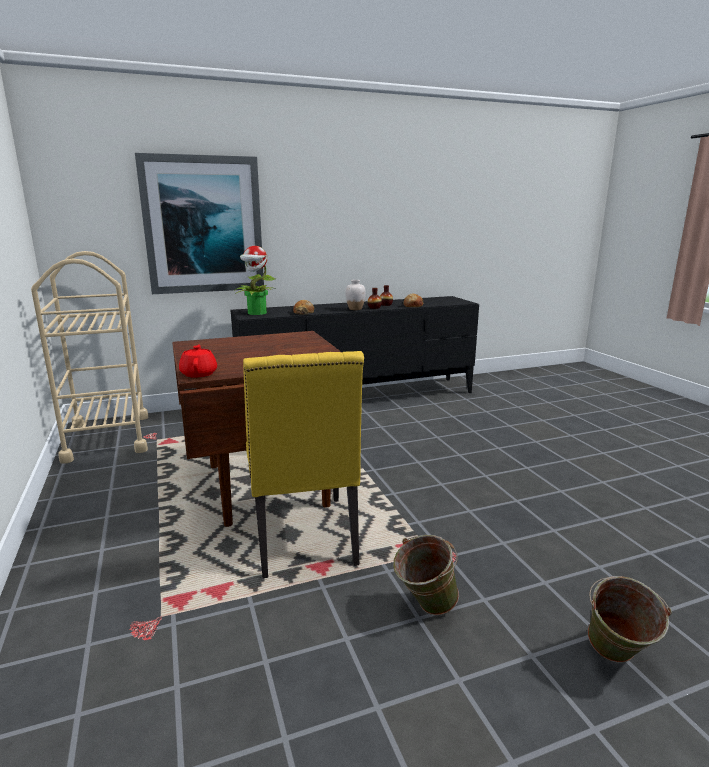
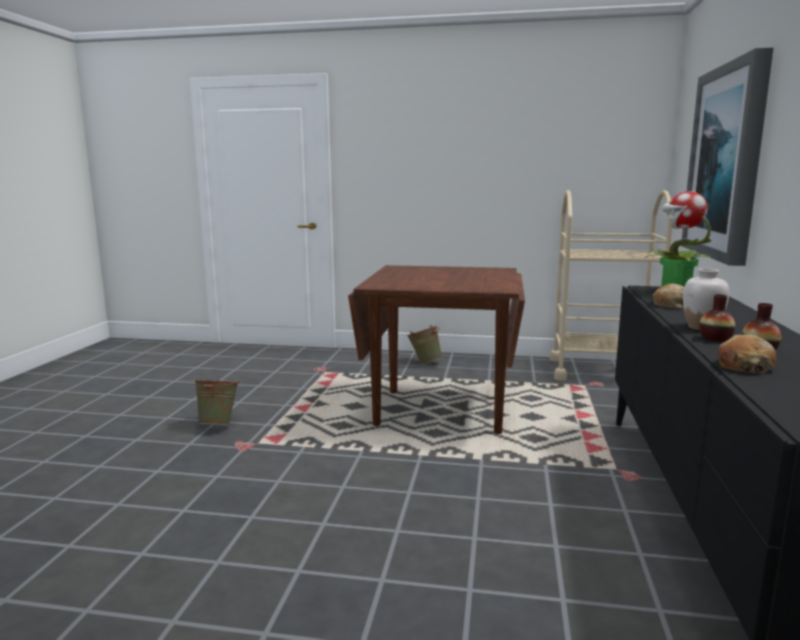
camera: 120 degrees right, 5 degrees down
red teapot [179,345,217,378] -> none
yellow chair [243,351,364,578] -> none
green bucket [588,576,672,663] -> green bucket moved to [407,325,442,364]

